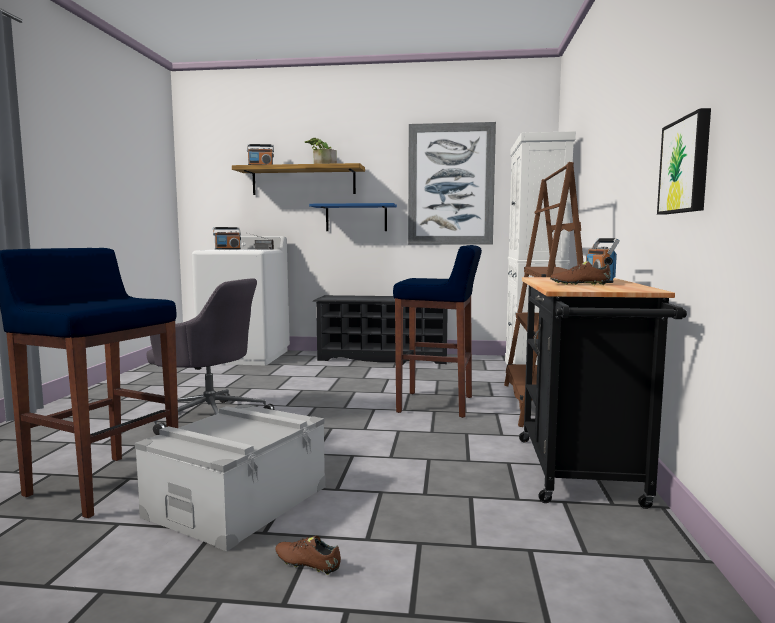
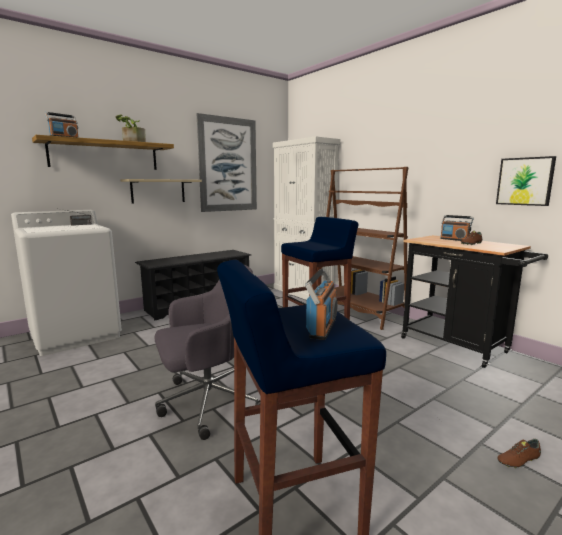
camera: 45 degrees left, 5 degrees up
grey storage box [135,404,325,552] -> none
radio [213,227,241,250] -> radio moved to [305,268,338,340]
blue shelf [309,203,397,231] -> beige shelf [120,179,202,203]

